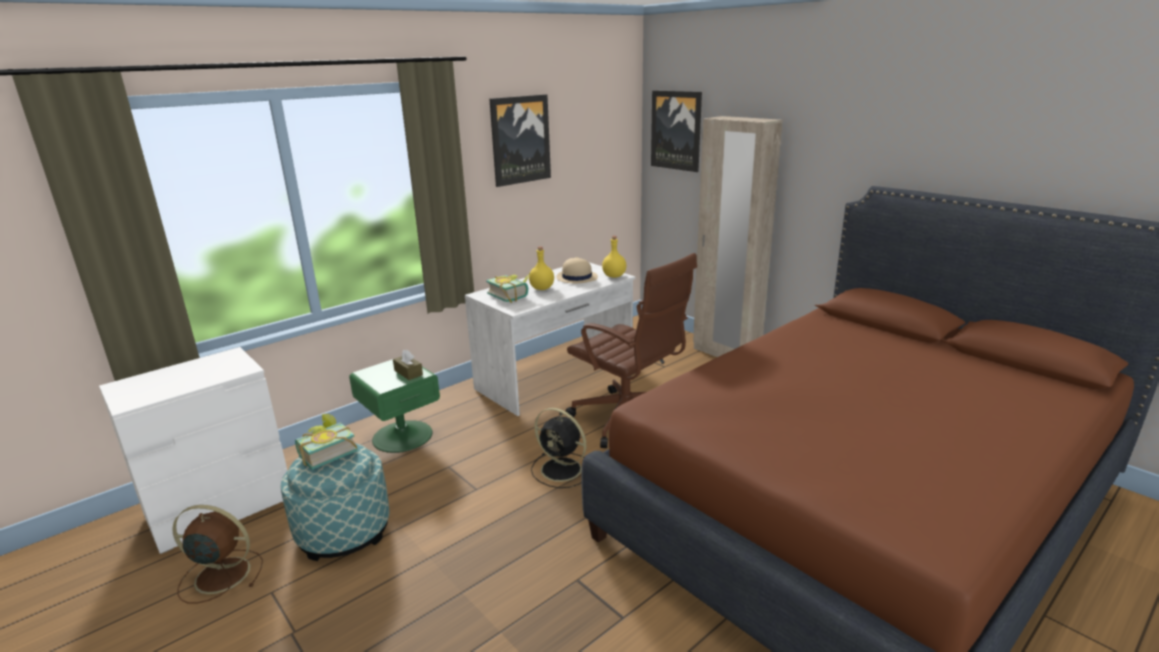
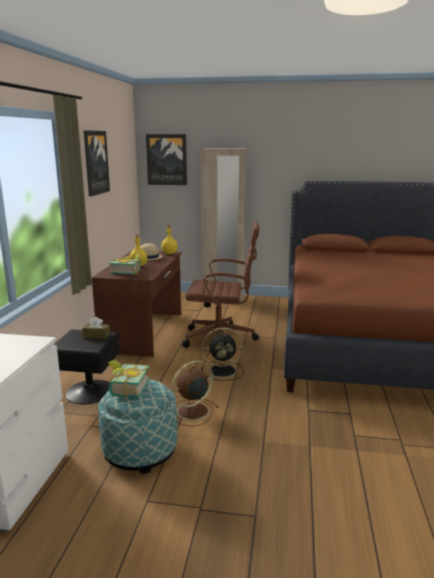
camera: 40 degrees left, 5 degrees down
brown fan [172,505,263,603] -> brown fan moved to [170,360,219,426]
green nightstand [349,359,440,453] -> black nightstand [54,329,120,404]
white desk [465,262,635,416] -> brown desk [92,250,182,357]

